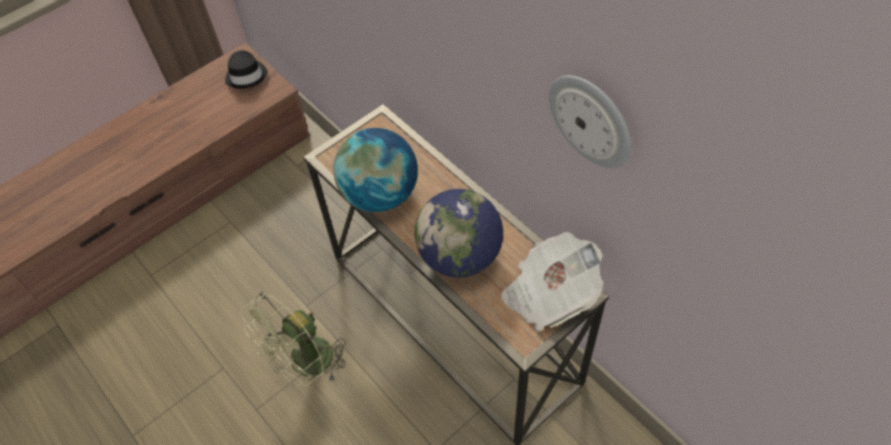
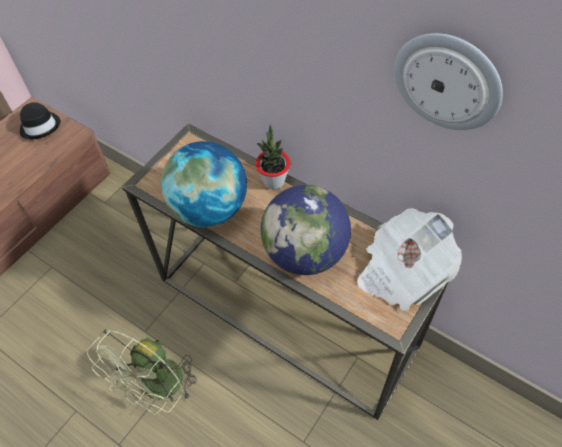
camera: 15 degrees left, 0 degrees up
none -> potted plant [256,124,290,189]

